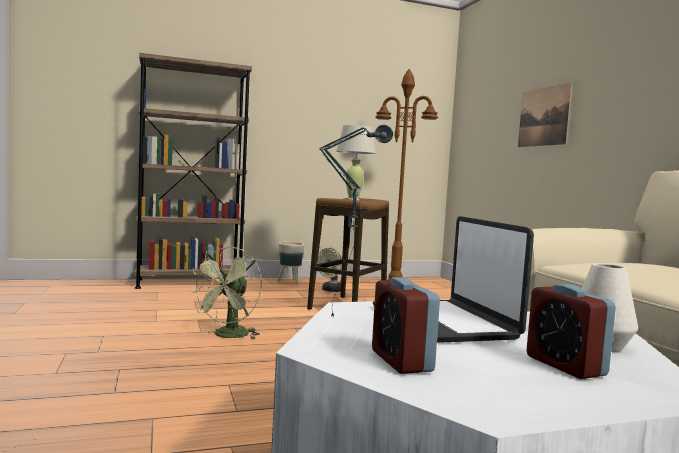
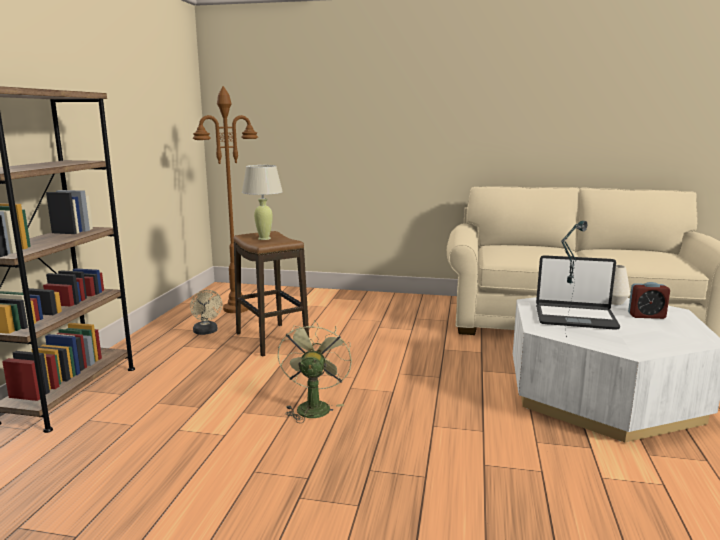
camera: 60 degrees left, 10 degrees up
green fan [189,246,262,339] -> green fan turned 135 degrees counterclockwise [278,320,352,423]
beige planter [277,242,305,284] -> none
alarm clock [372,277,440,374] -> none
picture [518,82,572,147] -> none

